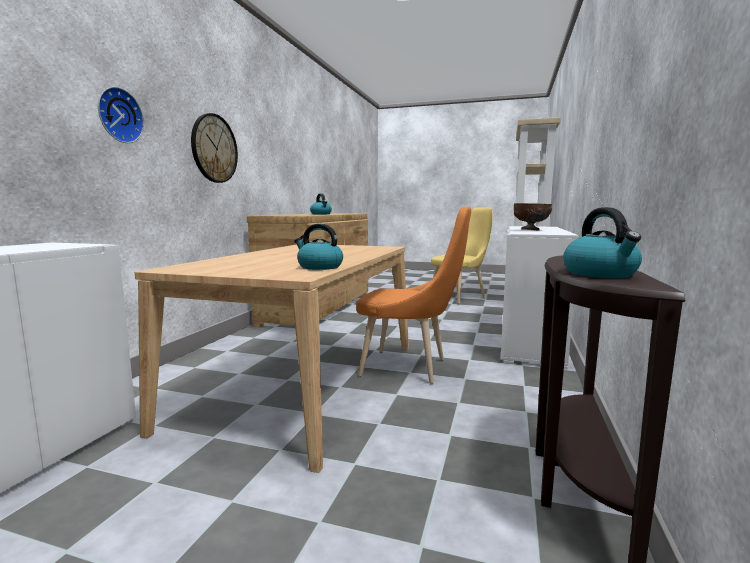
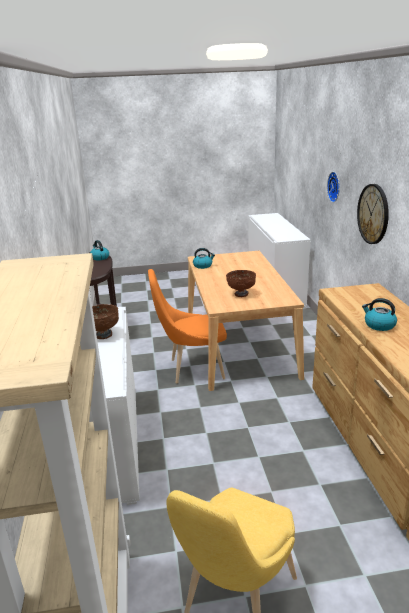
camera: 155 degrees right, 15 degrees up
none -> brown bowl [226,270,256,297]

